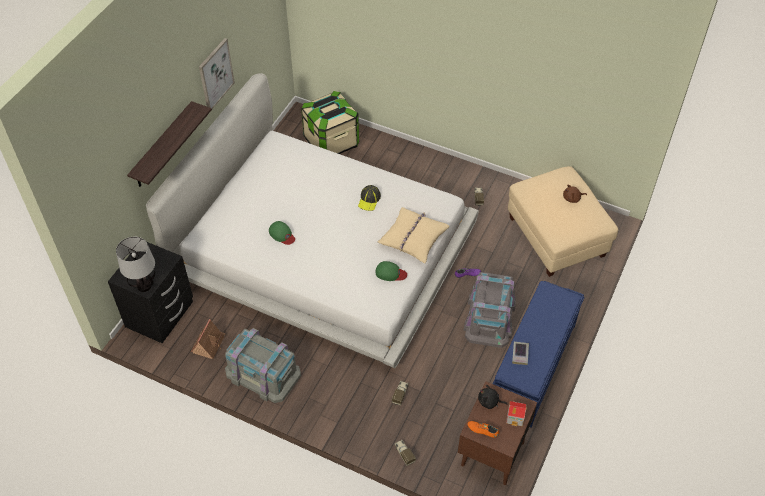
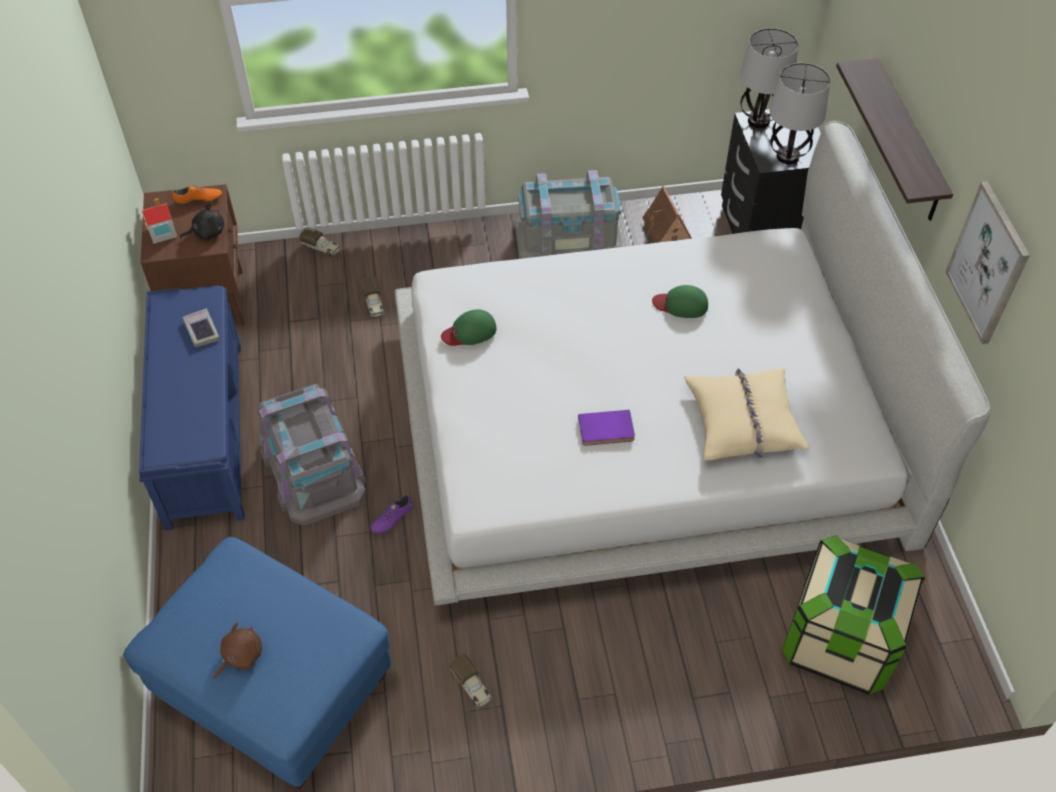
camera: 145 degrees right, 0 degrees up
cap [358,185,381,211] -> purple book [578,410,635,445]
beige pillow [378,207,450,264] -> beige pillow moved to [684,368,809,461]
beige ottoman [508,166,618,277] -> blue ottoman [123,537,391,789]
none -> table lamp [769,63,830,164]

